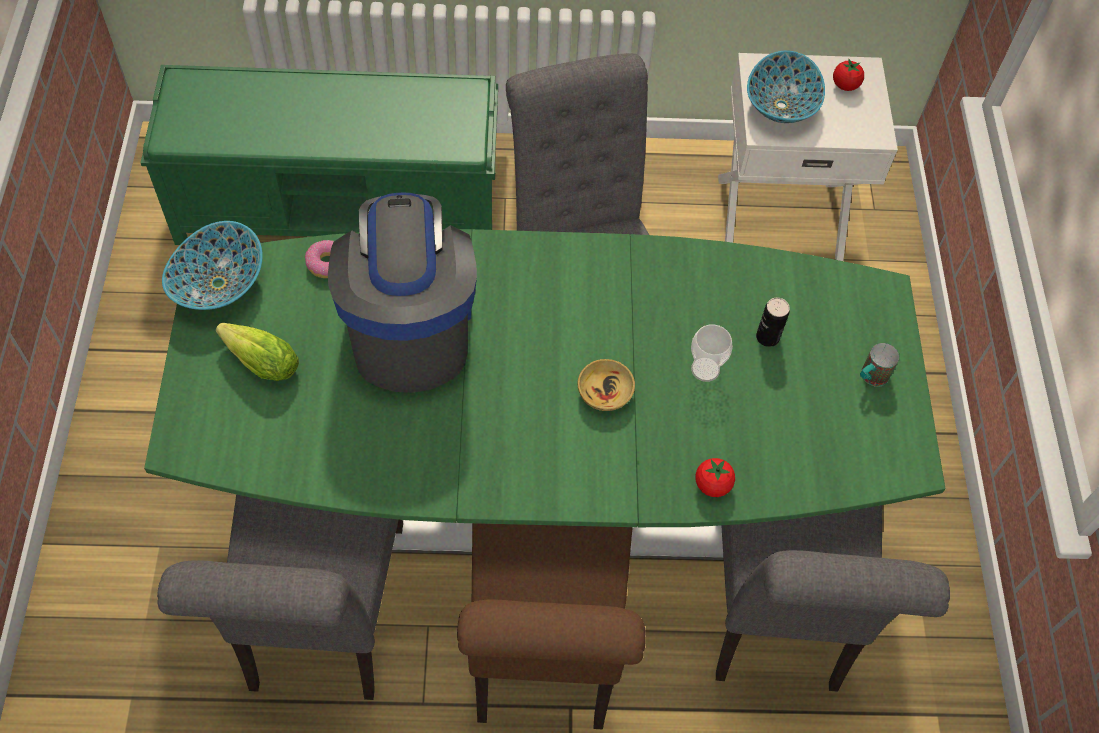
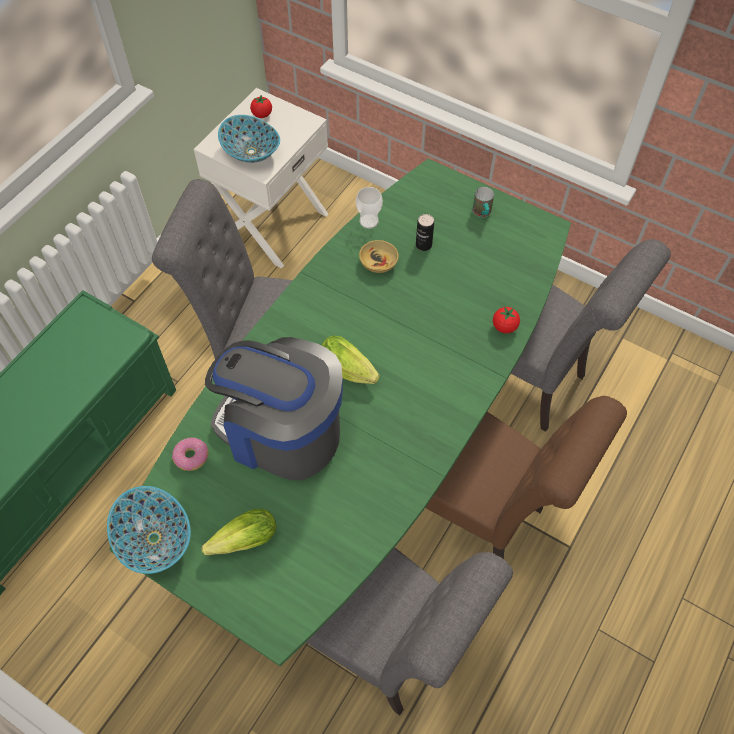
camera: 55 degrees left, 0 degrees up
beige bowl [578,359,635,411] -> beige bowl moved to [359,240,399,273]
cup [691,324,733,382] -> cup moved to [356,187,383,229]
none -> lettuce [321,336,380,384]

